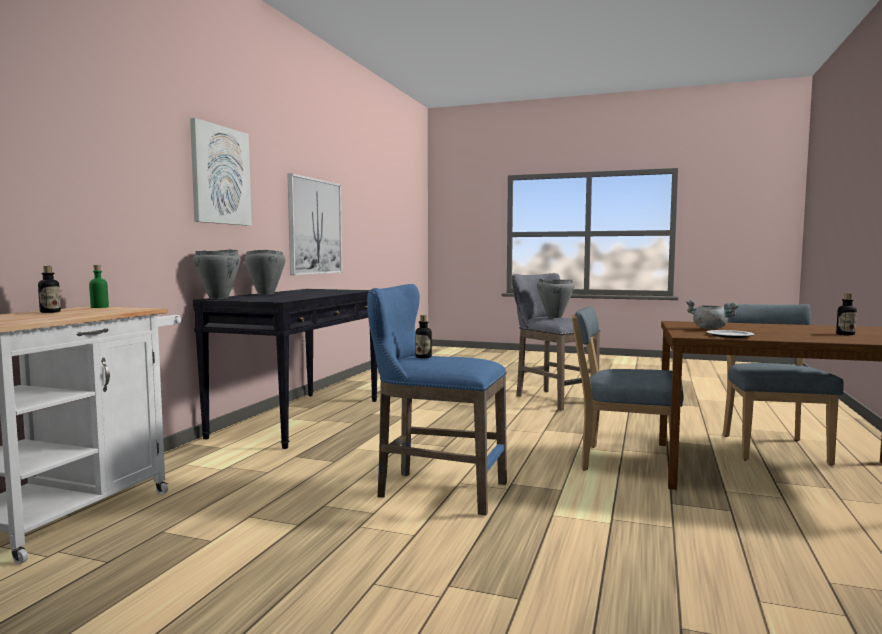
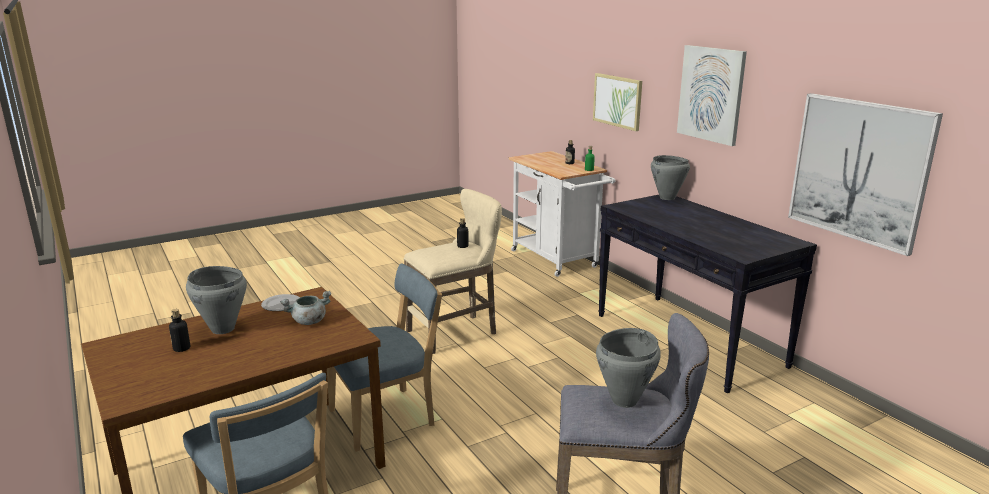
camera: 130 degrees right, 15 degrees up
grey cooking pot [244,250,285,295] -> grey cooking pot moved to [186,266,247,334]
blue stool [367,284,507,515] -> beige stool [404,189,502,354]
none -> picture [593,73,642,131]

